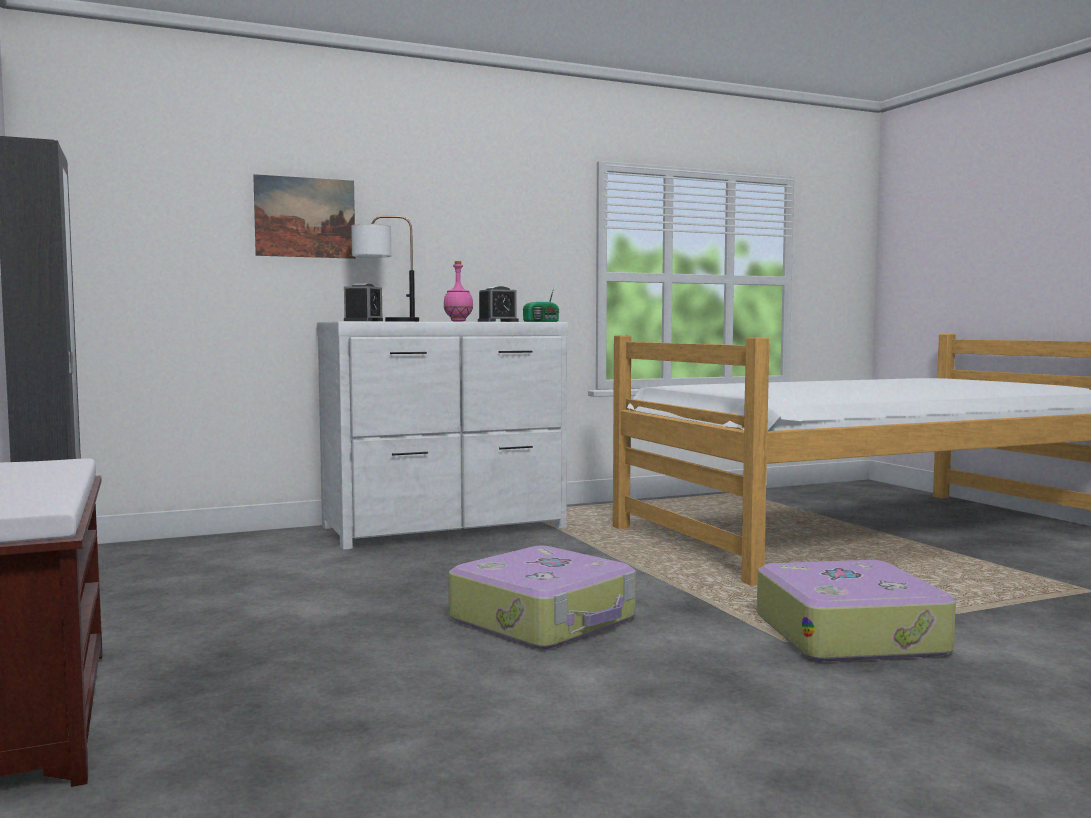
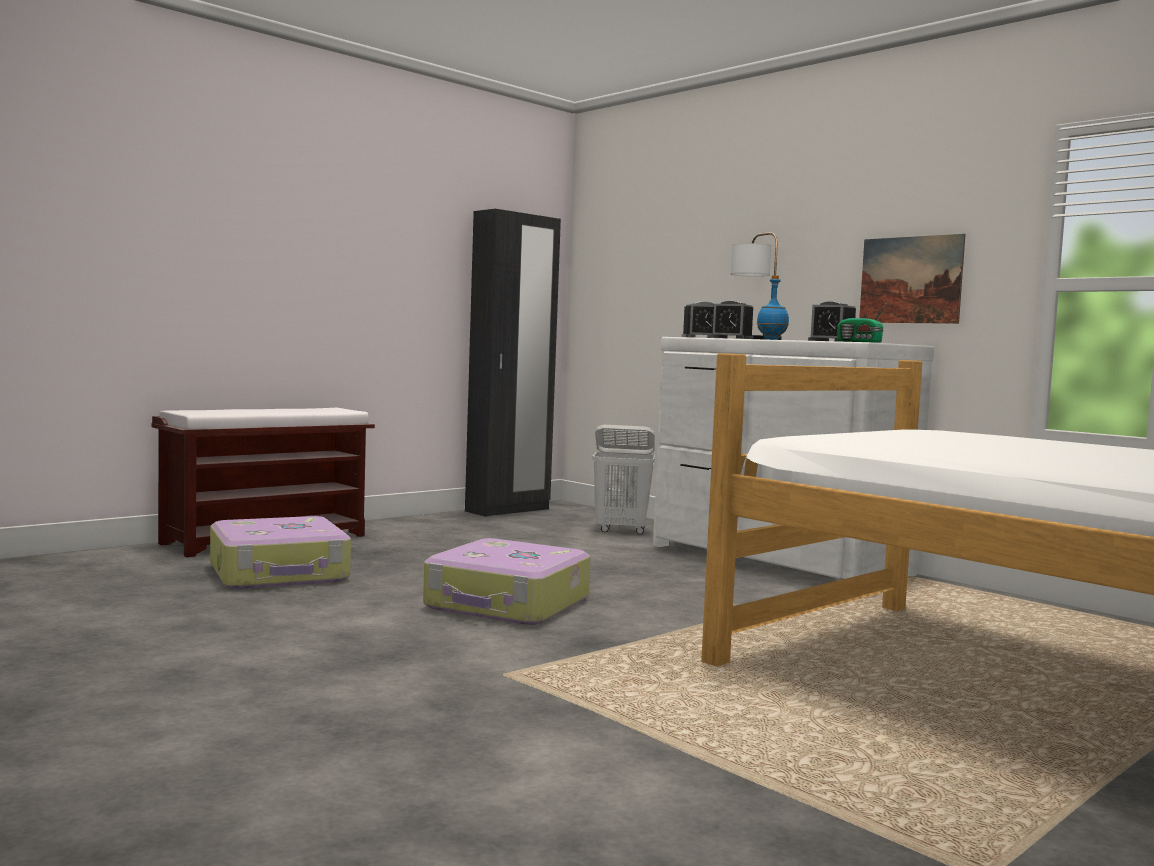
camera: 70 degrees right, 0 degrees up
picture [253,174,355,259] -> picture moved to [859,234,965,324]
pink bottle [444,261,473,321] -> blue bottle [757,275,789,340]
suitcase [757,560,956,662] -> suitcase moved to [210,516,351,589]
none -> white laundry basket [592,425,655,534]
none -> alarm clock [710,301,753,339]

